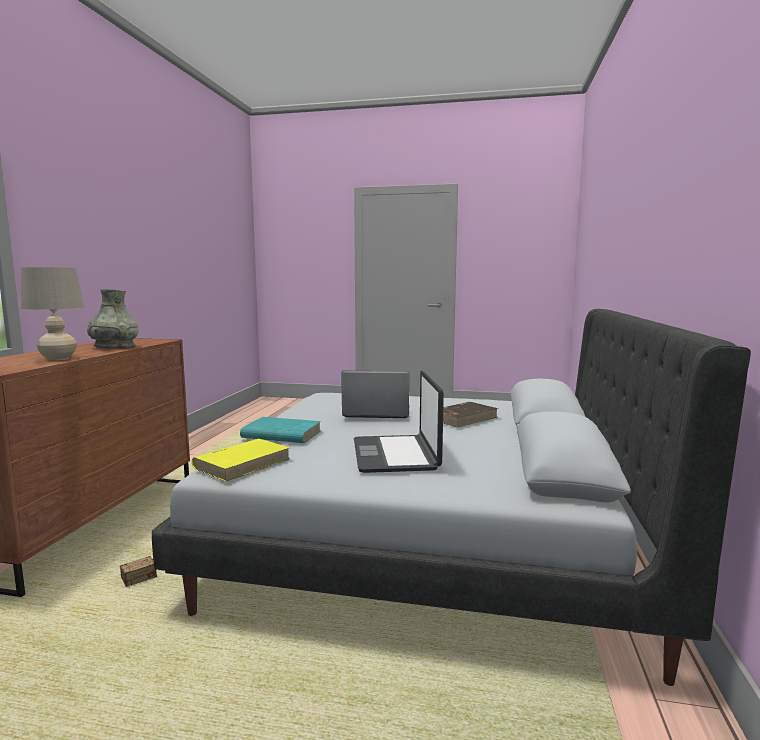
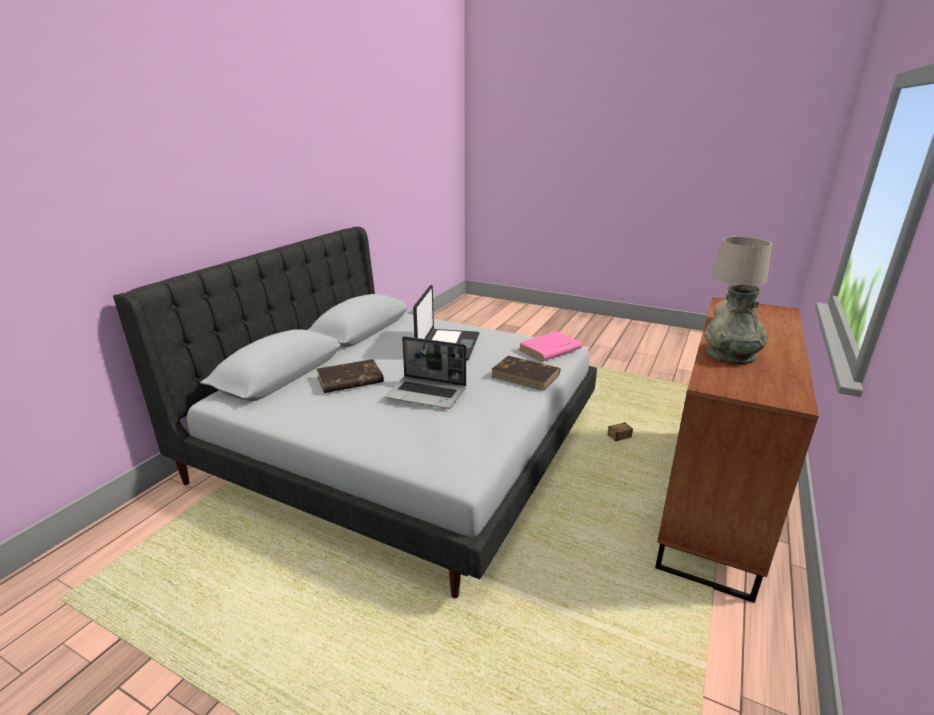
camera: 165 degrees left, 15 degrees up
yellow book [192,439,290,482] -> pink book [519,331,582,361]
turquoise book [240,417,321,443] -> brown book [491,356,560,391]

